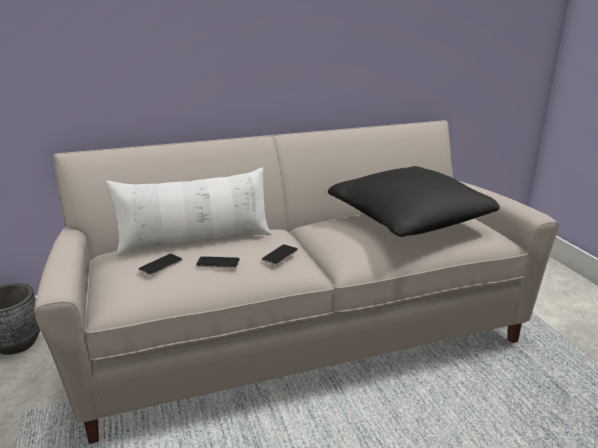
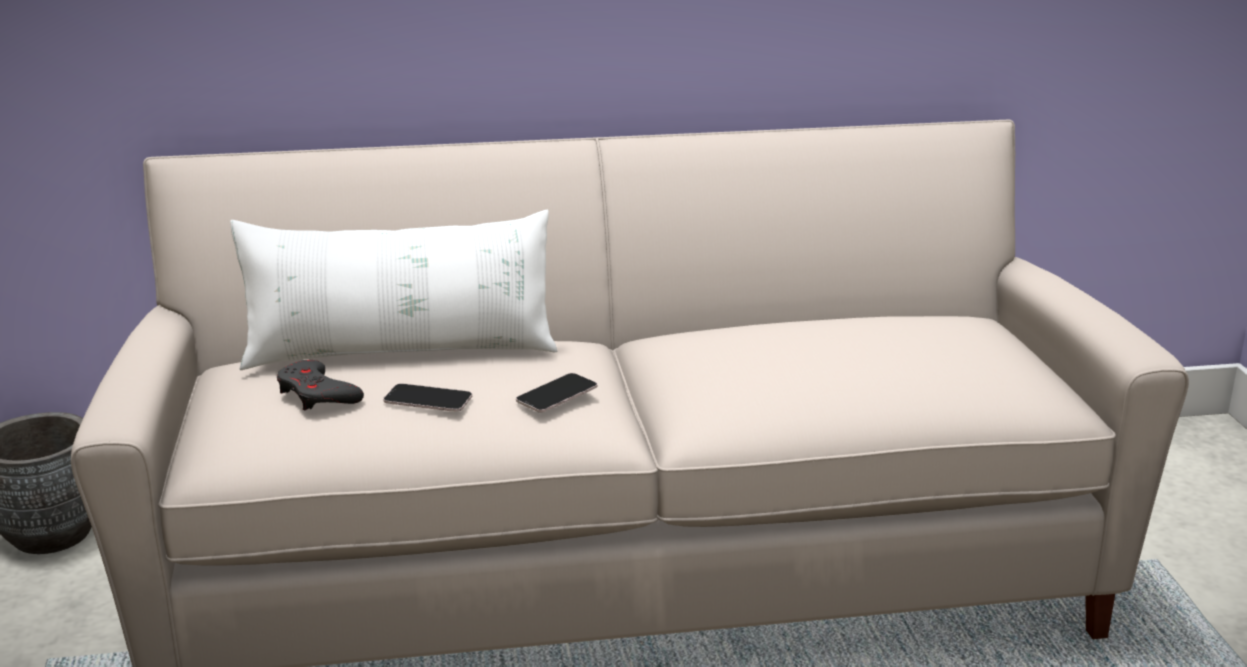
camera: 10 degrees right, 0 degrees up
phone [138,254,182,276] -> grey game controller [277,360,364,410]
black pillow [328,166,500,237] -> none

